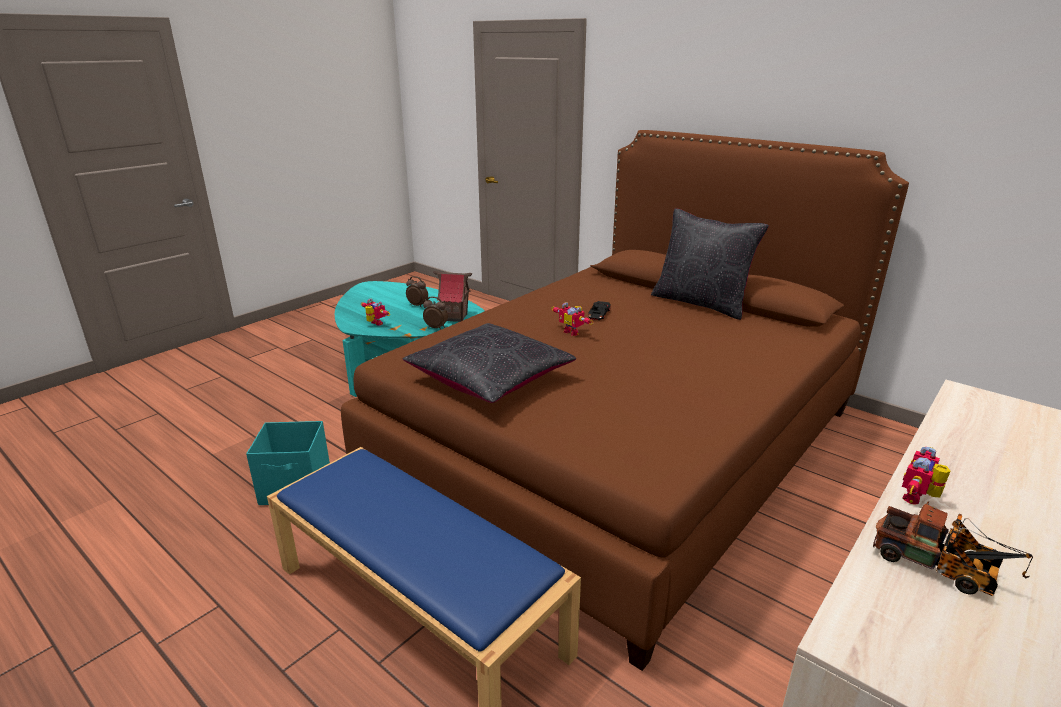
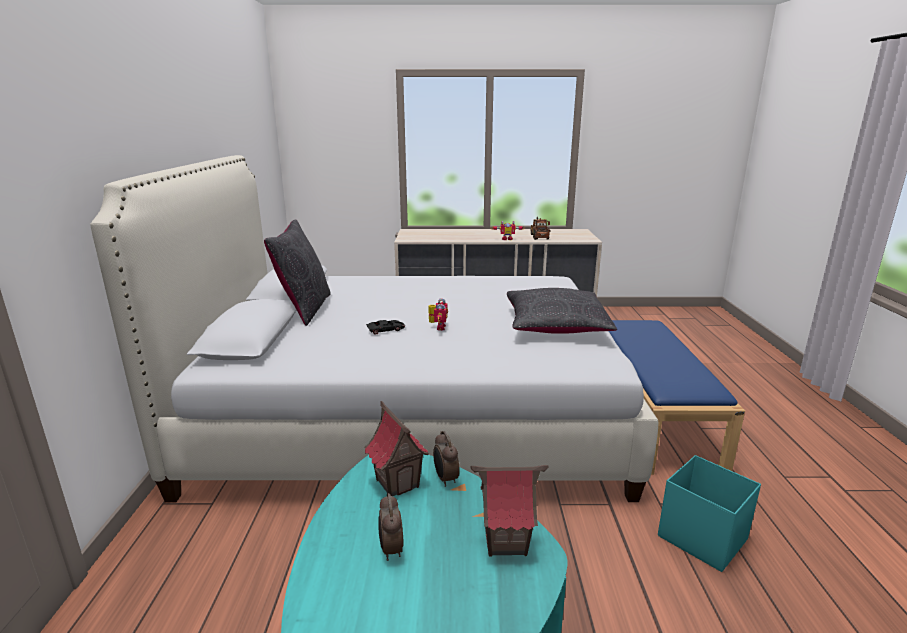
camera: 130 degrees left, 5 degrees down
brown bed [341,130,909,671] -> white bed [91,155,658,502]
toy robot [361,299,390,326] -> toy house [471,465,548,557]

